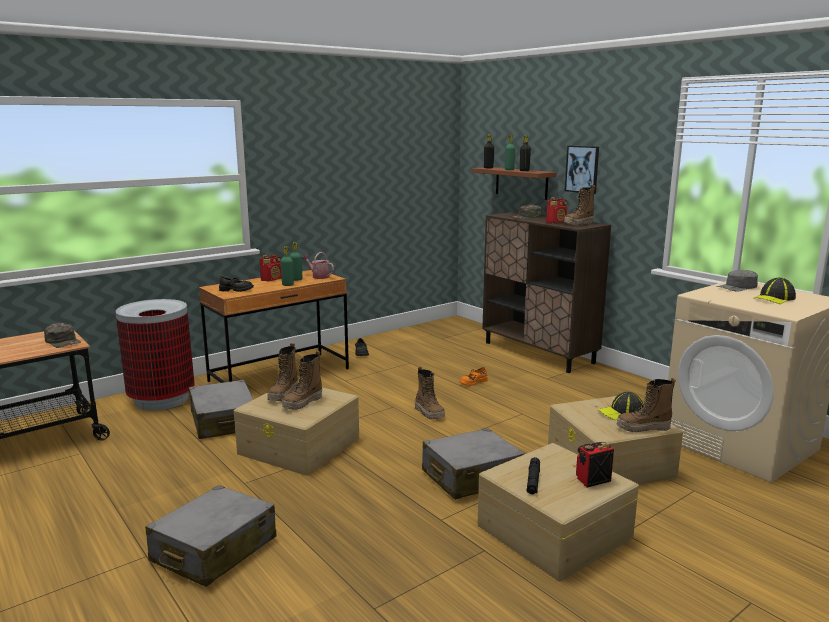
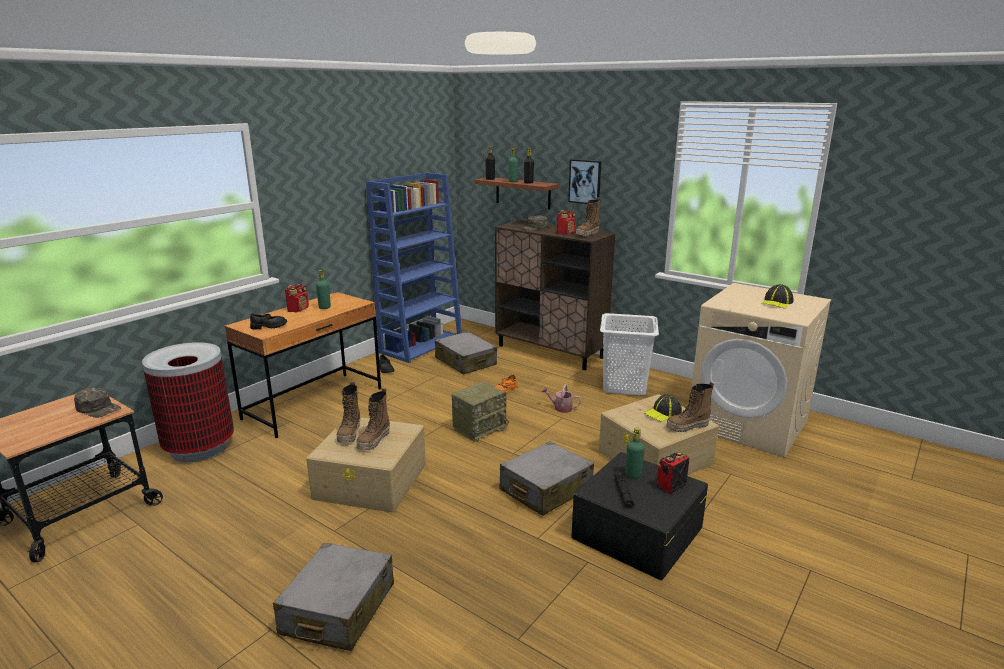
camera: 15 degrees left, 5 degrees up
grey suitcase [189,380,253,439] -> grey suitcase moved to [435,331,497,375]
green bottle [280,246,294,286] -> green bottle moved to [625,428,645,479]
watering can [302,252,334,279] -> watering can moved to [541,385,581,413]
boot [415,367,445,420] -> radio [452,381,509,442]
beige storage box [477,443,639,581] -> black storage box [571,452,708,580]
grey cap [716,270,758,292] -> none
none -> blue bookcase [366,173,462,363]
none -> white laundry basket [600,313,659,396]

